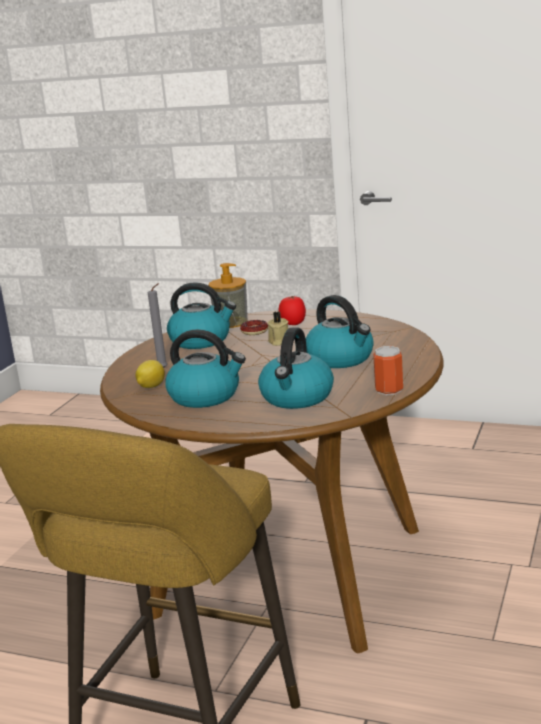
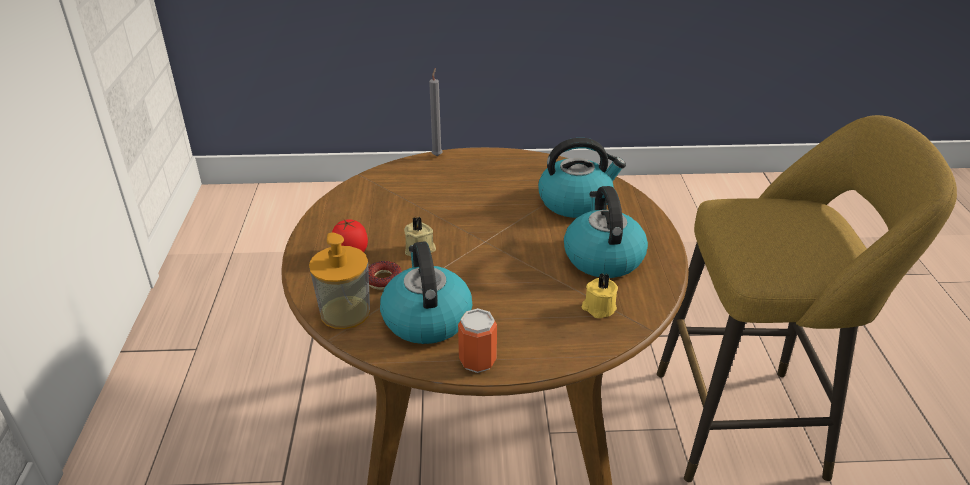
camera: 115 degrees left, 15 degrees up
lemon [135,360,165,388] -> yellow candle [582,273,618,318]
grey candle [148,283,167,368] -> grey candle moved to [429,68,442,156]
kettle [306,295,374,368] -> none
can [373,346,403,395] -> can moved to [458,308,497,373]

